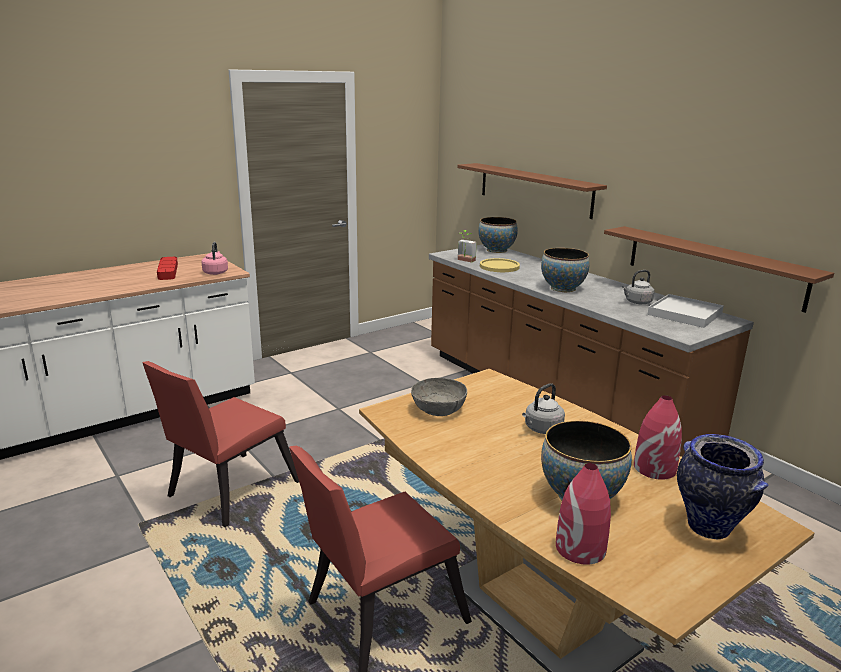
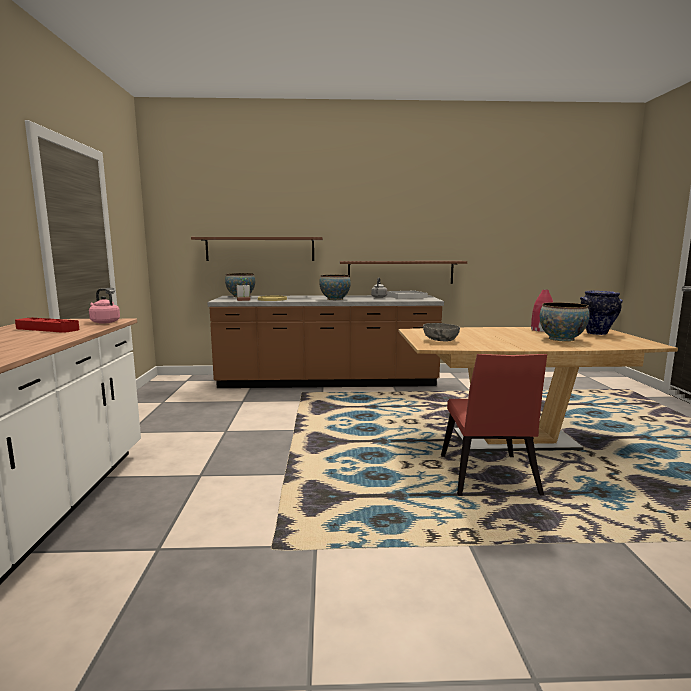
camera: 55 degrees left, 10 degrees down
red chair [142,361,299,527] -> none
grey kettle [522,383,565,434] -> none
red vase [556,463,611,565] -> none

